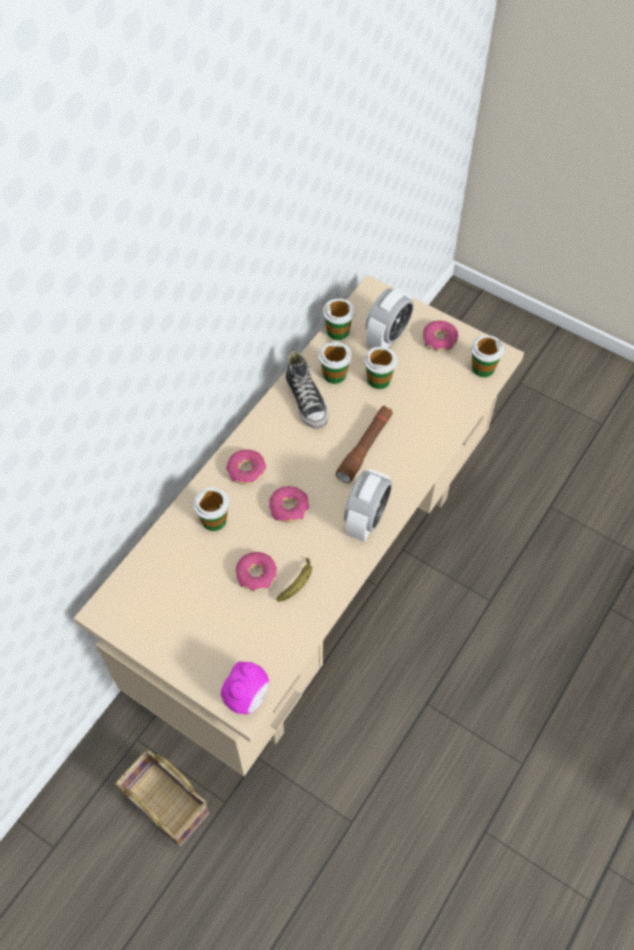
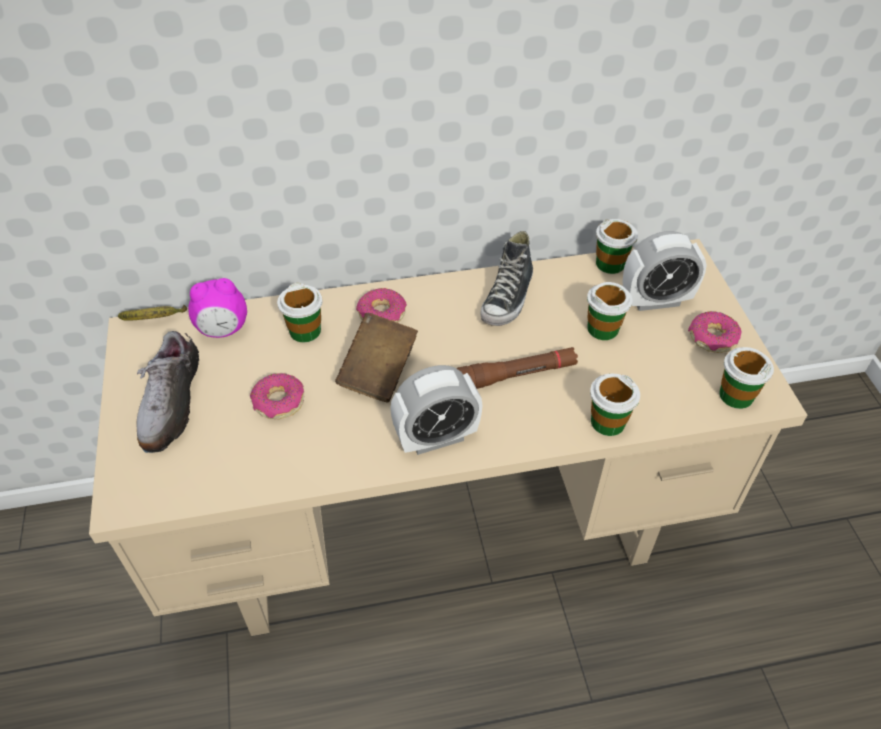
camera: 45 degrees right, 10 degrees down
basket [115,749,209,847] -> none
alarm clock [221,661,269,714] -> alarm clock moved to [188,278,247,338]
donut [269,486,309,523] -> brown book [335,313,418,403]
banana [276,558,312,602] -> banana moved to [118,305,187,321]
cup [319,341,352,384] -> cup moved to [590,374,640,436]
none -> shoe [137,331,199,453]

